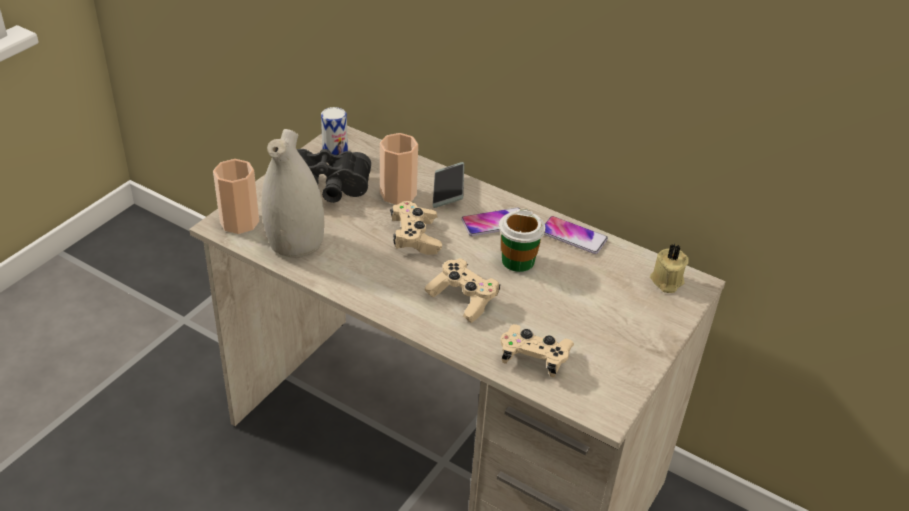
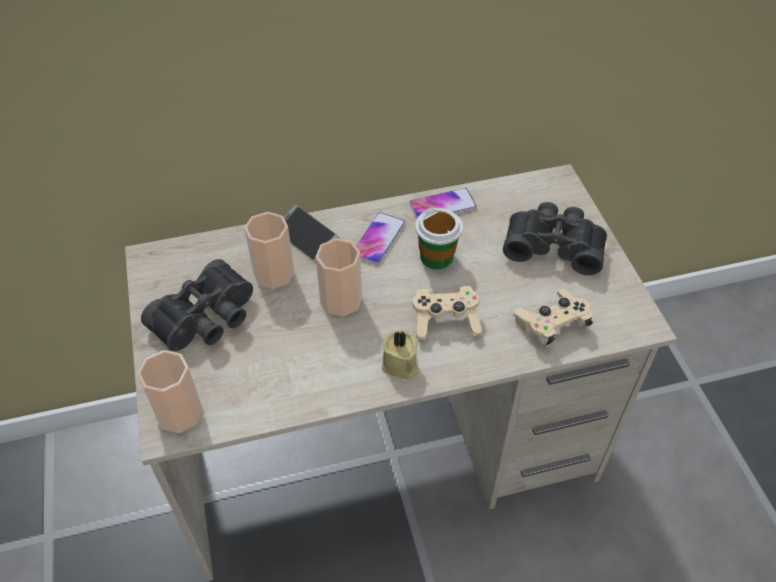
camera: 45 degrees left, 10 degrees up
white vase [261,129,324,258] -> none
can [321,107,348,155] -> none
beige game controller [390,201,442,255] -> cup [316,238,362,317]
beige candle [650,244,689,293] -> beige candle moved to [382,330,419,379]
none -> black binoculars [503,202,607,275]

